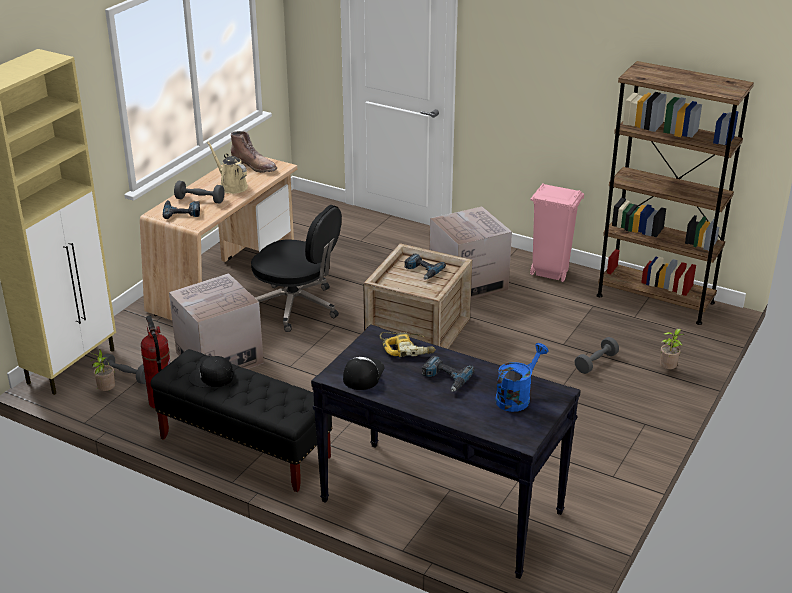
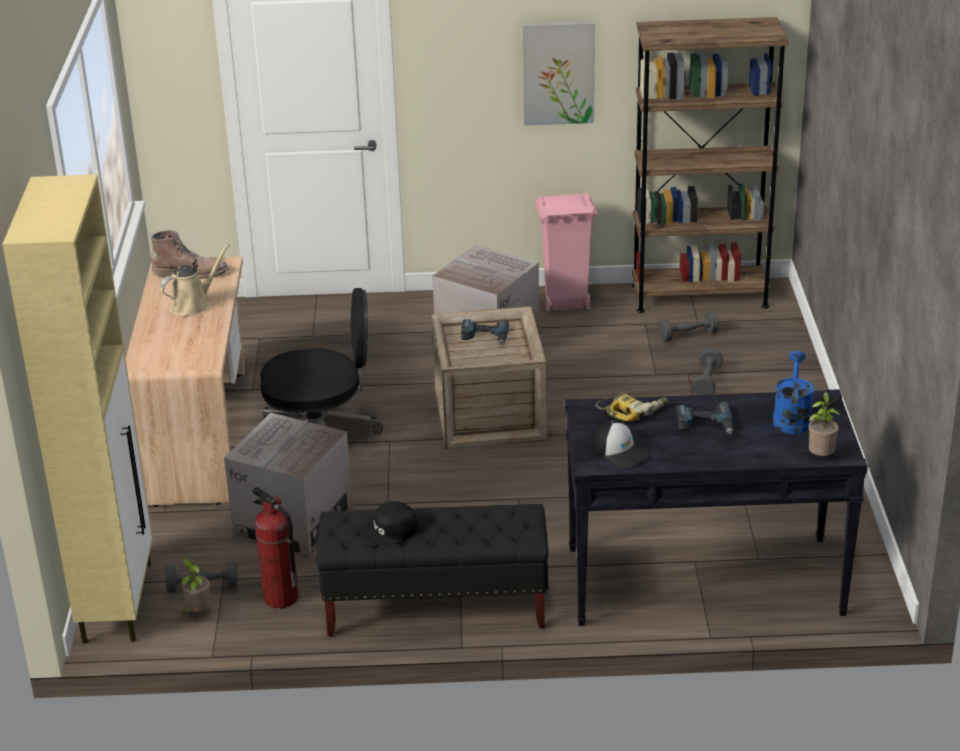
camera: 30 degrees left, 0 degrees up
power drill [163,200,200,219] -> none
grey dumbbell [174,181,225,204] -> grey dumbbell moved to [658,311,719,342]
beige watering can [207,142,248,194] -> beige watering can turned 120 degrees clockwise [160,244,230,316]
cap [343,357,385,390] -> cap turned 150 degrees clockwise [591,420,651,468]
potted plant [660,329,684,369] -> potted plant moved to [809,392,841,456]
none -> picture [522,21,595,126]

